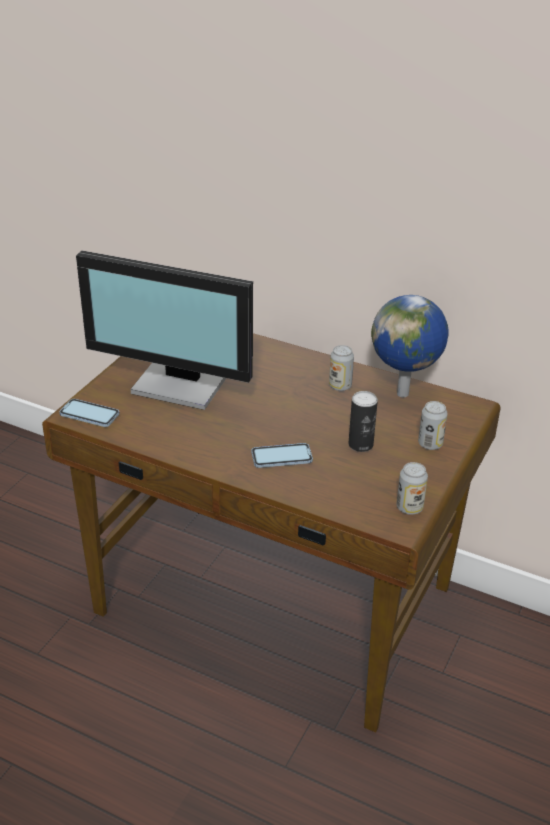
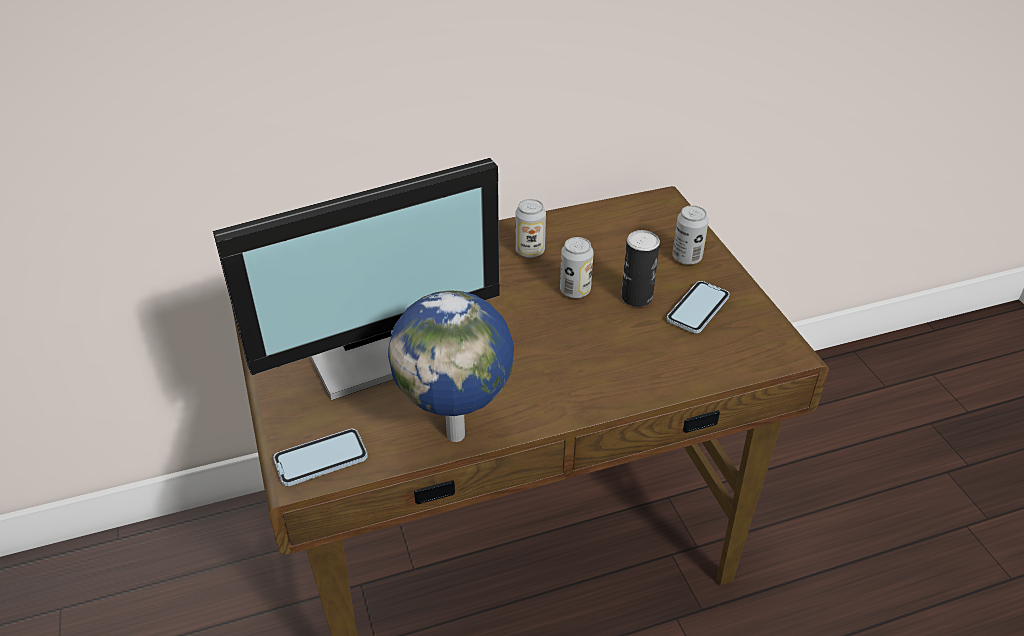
camera: 45 degrees left, 5 degrees up
phone [251,443,313,468] -> phone moved to [667,281,730,333]
globe [371,295,449,397] -> globe moved to [388,290,514,442]
can [397,462,428,515] -> can moved to [560,237,594,298]

